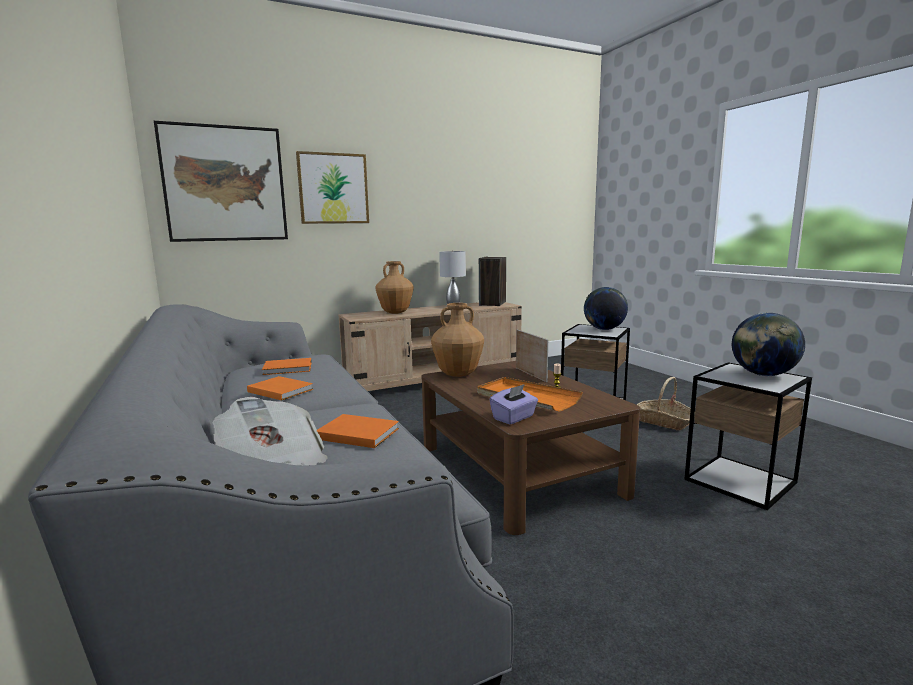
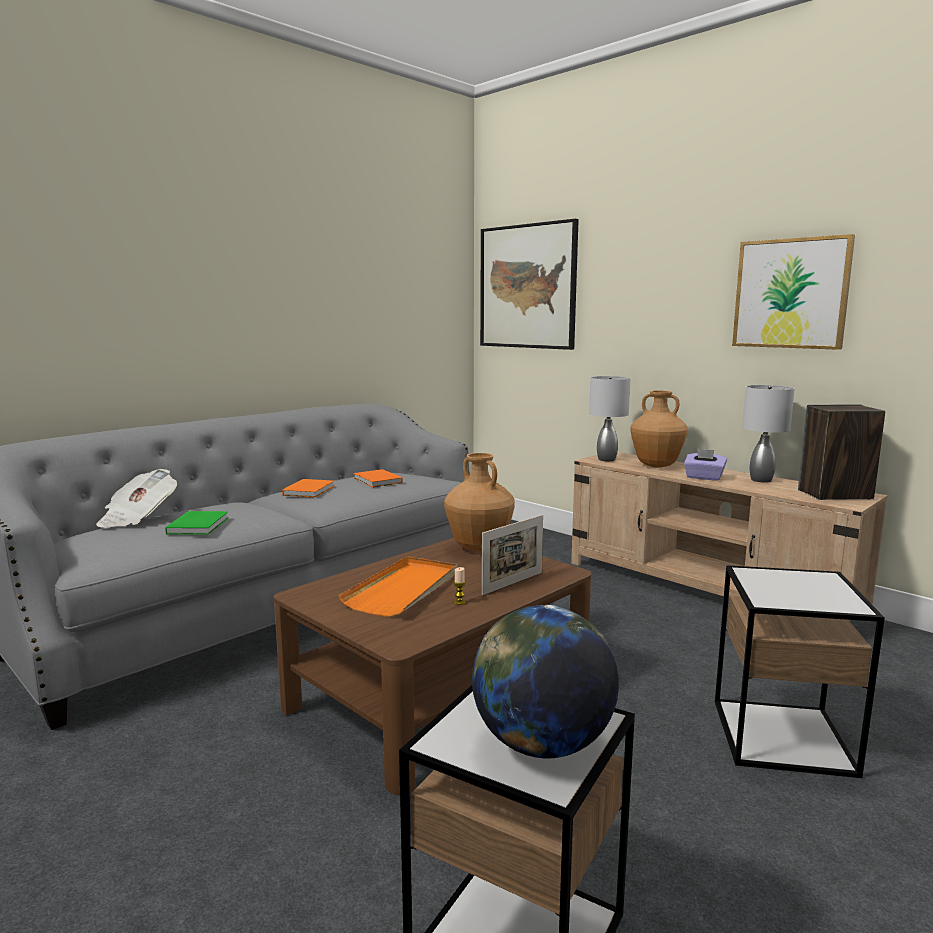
camera: 70 degrees right, 0 degrees up
picture [296,151,369,224] -> picture moved to [732,234,855,350]
orange book [317,414,399,448] -> green book [165,511,229,535]
purple tissue box [489,384,538,424] -> purple tissue box moved to [684,448,727,481]
globe [584,287,628,330] -> none
basket [637,377,695,430] -> none
none -> grey table lamp [589,376,631,461]

